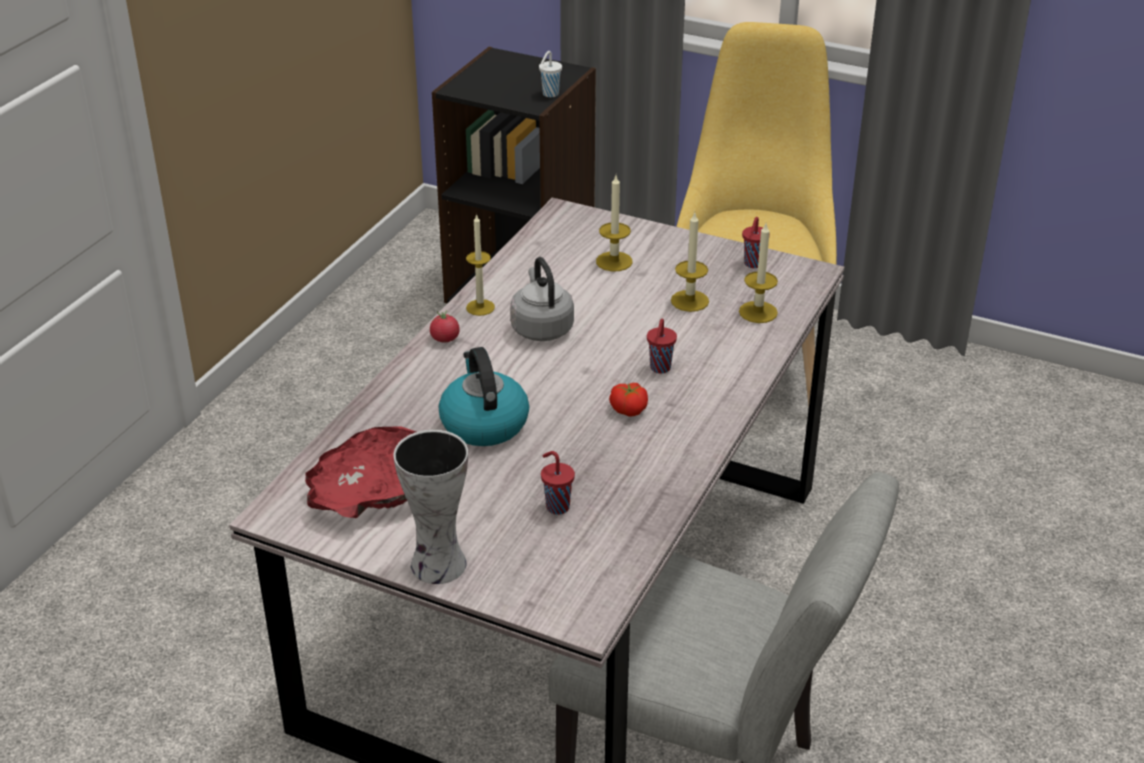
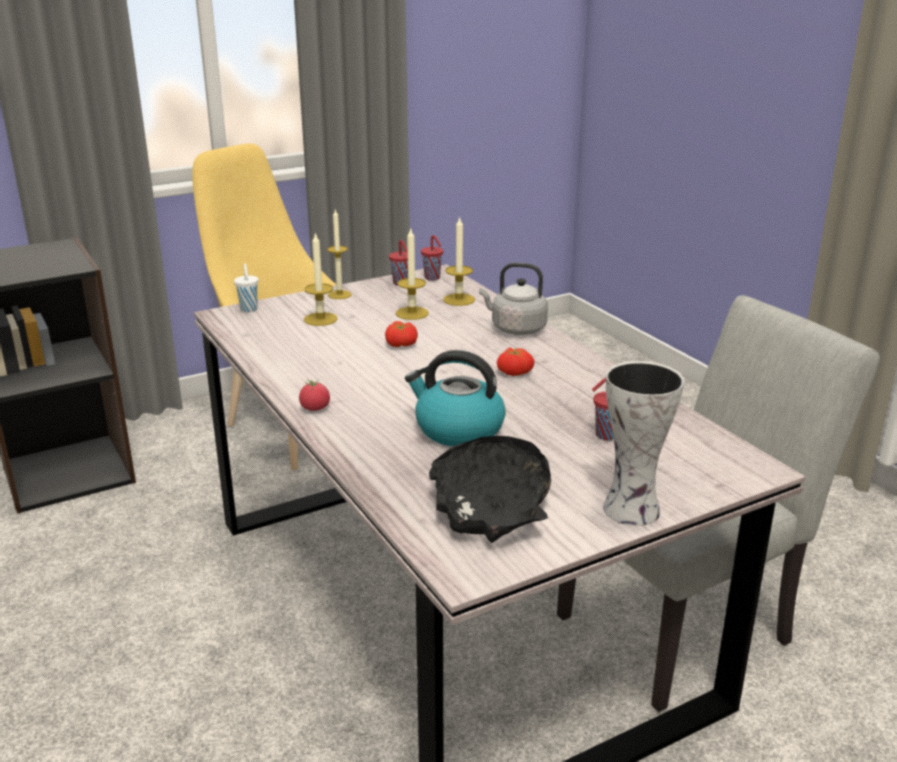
camera: 55 degrees left, 10 degrees down
red bowl [305,426,416,518] -> black bowl [429,436,551,543]
candle [466,214,495,316] -> candle moved to [327,210,352,299]
grey kettle [510,257,574,341] -> grey kettle moved to [479,263,548,335]
white cup [539,51,562,97] -> white cup moved to [234,263,259,312]
red cup [647,319,677,374] -> red cup moved to [421,235,443,281]
none -> tomato [385,321,418,347]

